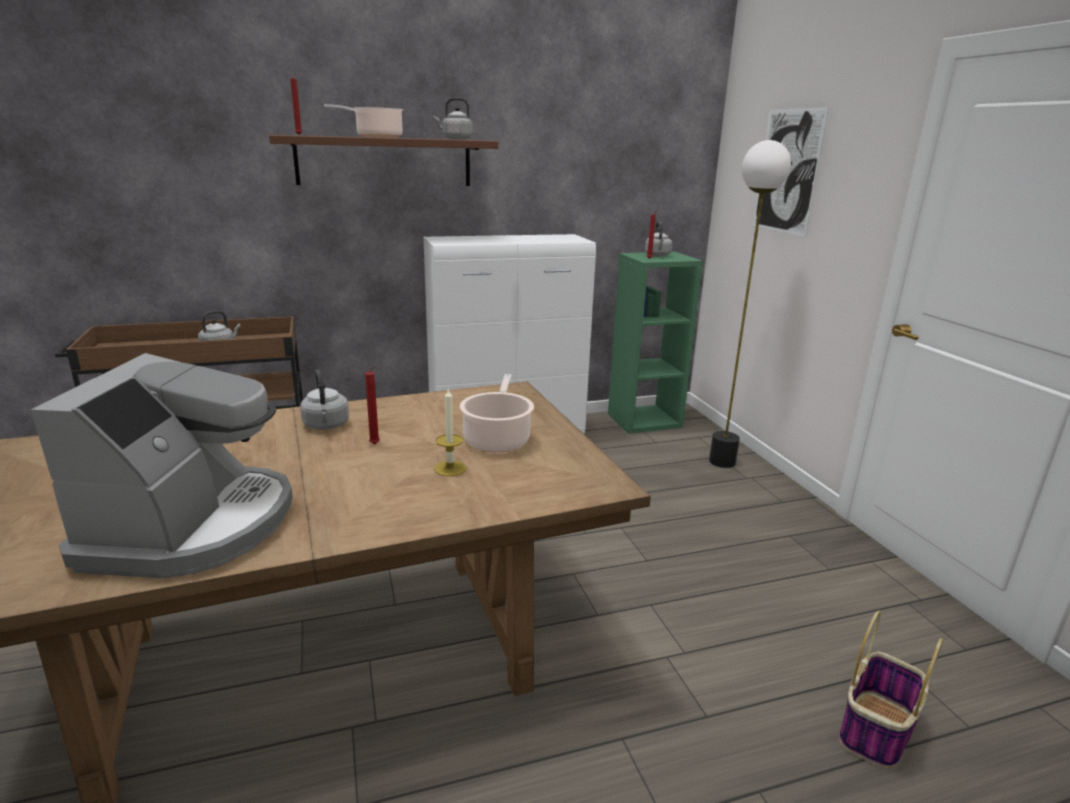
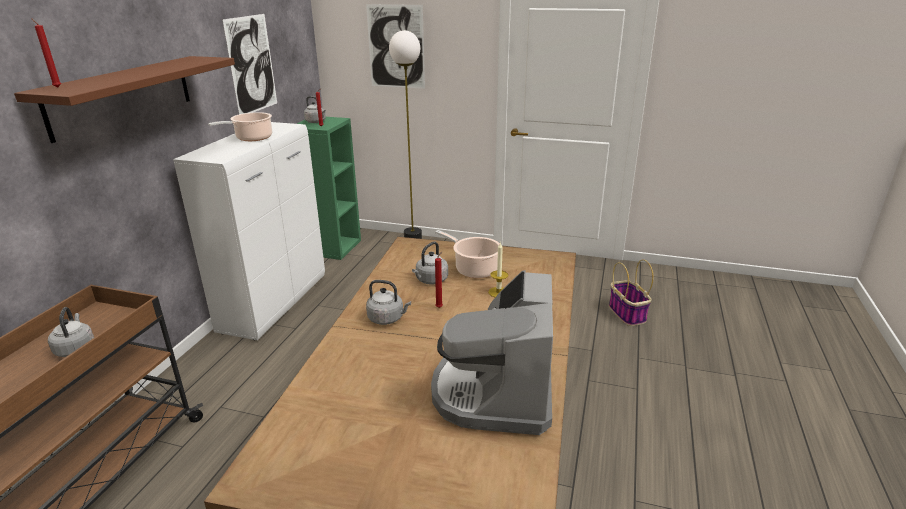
camera: 55 degrees left, 5 degrees up
coffee machine [31,353,293,578] -> coffee machine turned 120 degrees counterclockwise [431,270,553,435]
cooking pot [324,104,404,138] -> cooking pot moved to [208,112,272,141]
grey kettle [434,98,473,140] -> grey kettle moved to [412,242,448,285]
none -> picture [222,14,277,114]

